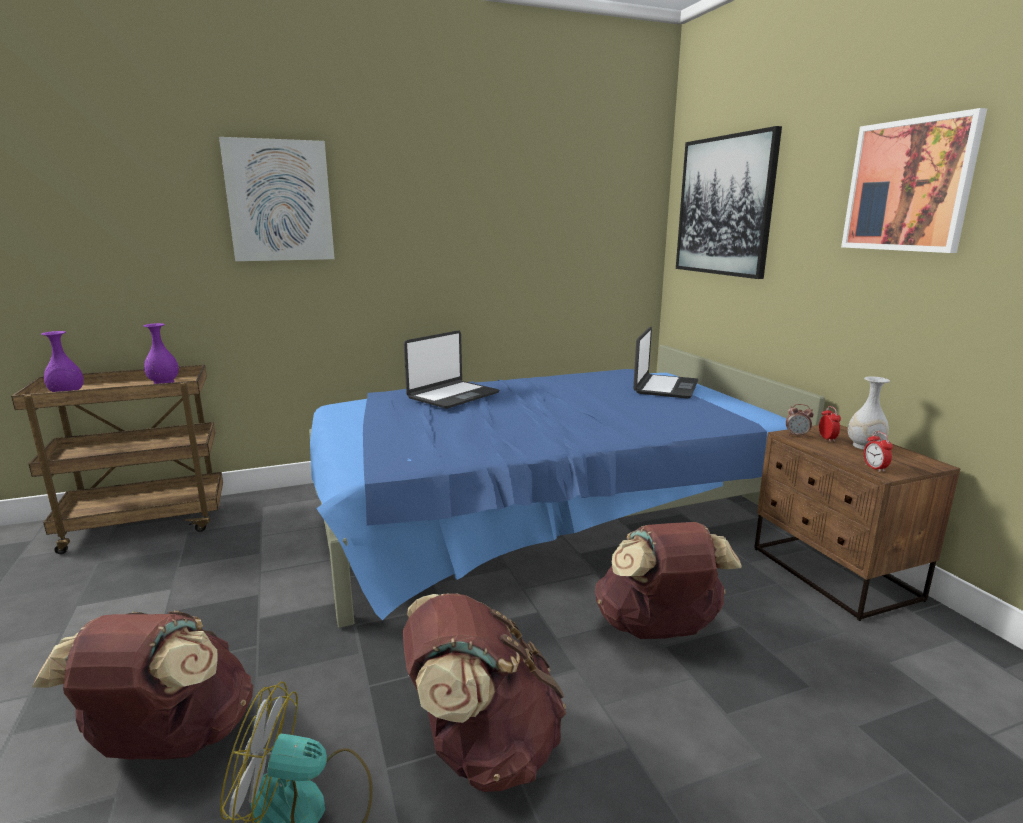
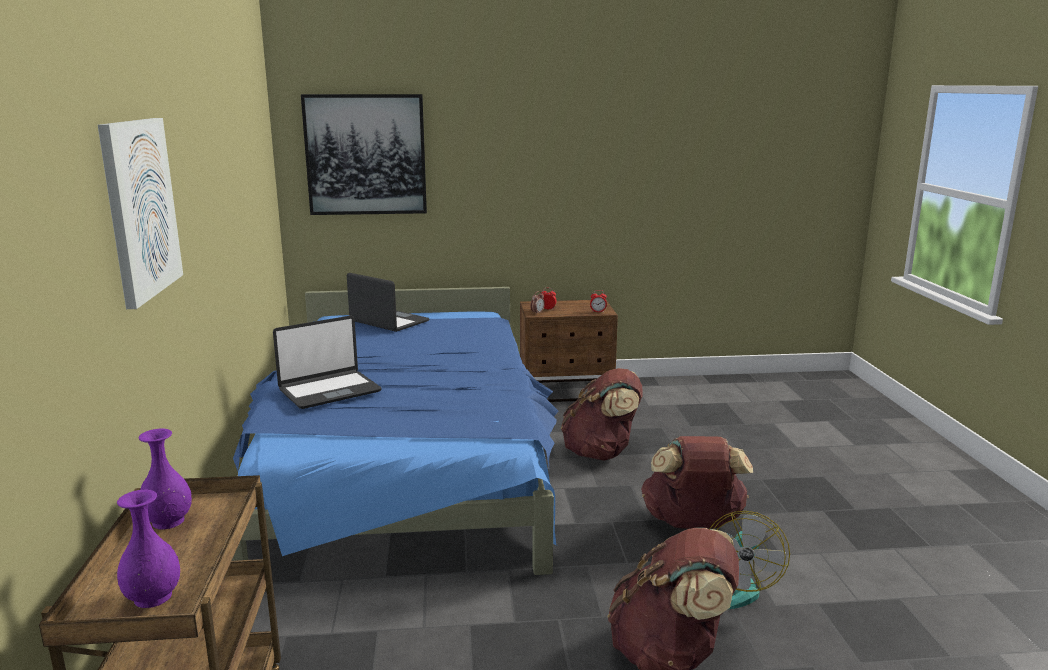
camera: 75 degrees left, 0 degrees up
laptop [404,330,499,409] -> laptop turned 90 degrees clockwise [273,315,381,409]
picture [841,108,987,253] -> none
white vase [848,377,890,450] -> none

